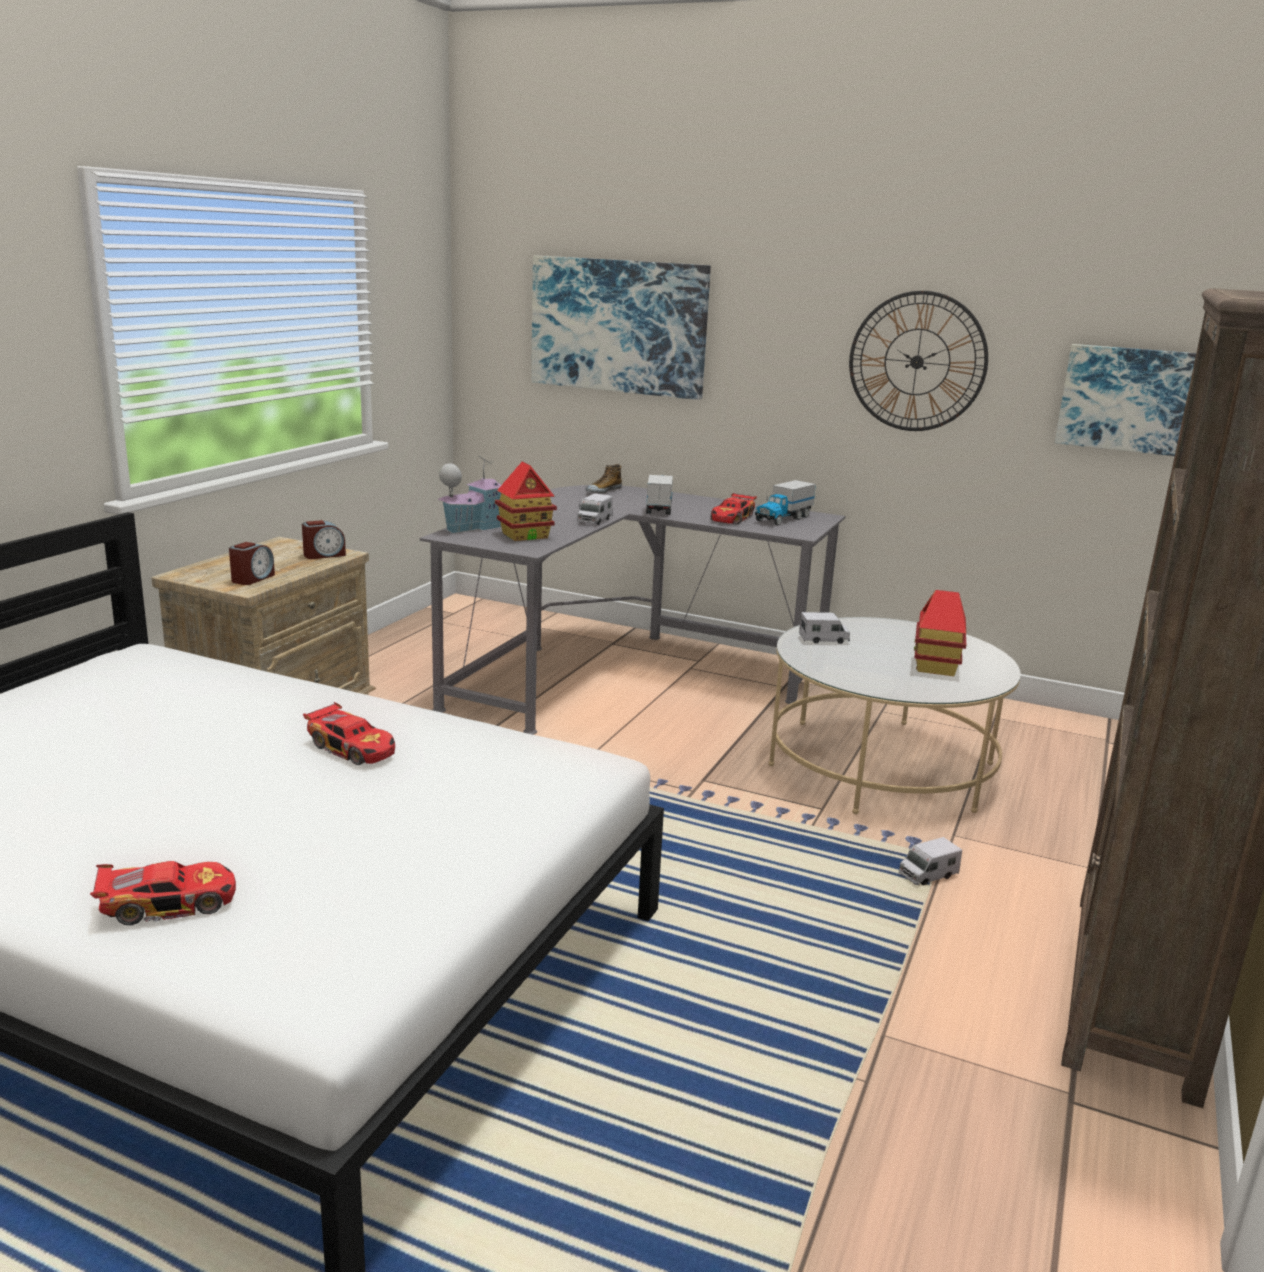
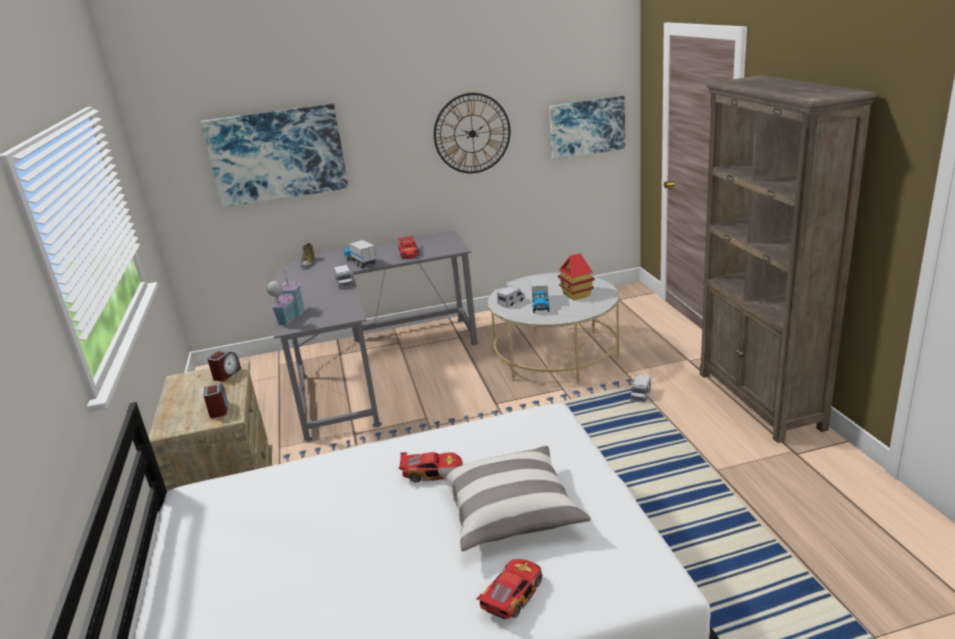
camera: 35 degrees left, 5 degrees up
toy house [495,461,557,541] -> none
toy truck [755,480,816,526] -> toy truck moved to [531,275,549,313]
none -> pillow [438,445,591,551]

